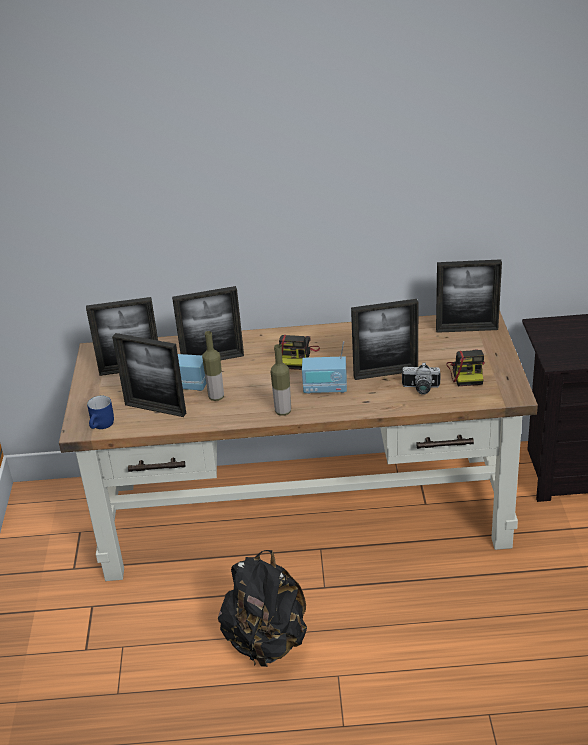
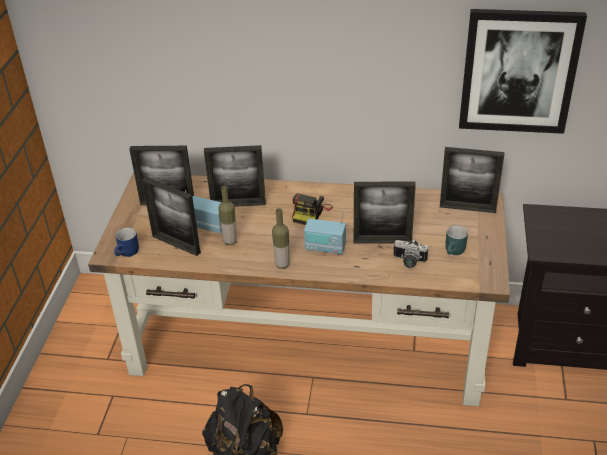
camera: 10 degrees right, 5 degrees up
camera [446,350,485,386] -> turquoise mug [445,226,468,255]
none -> picture [459,9,587,134]

